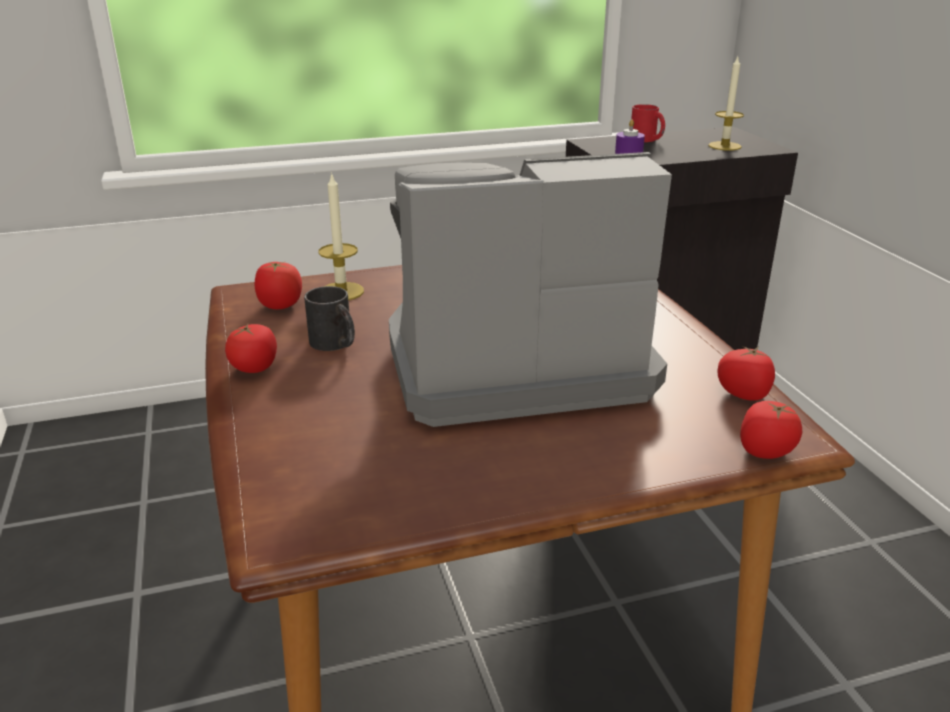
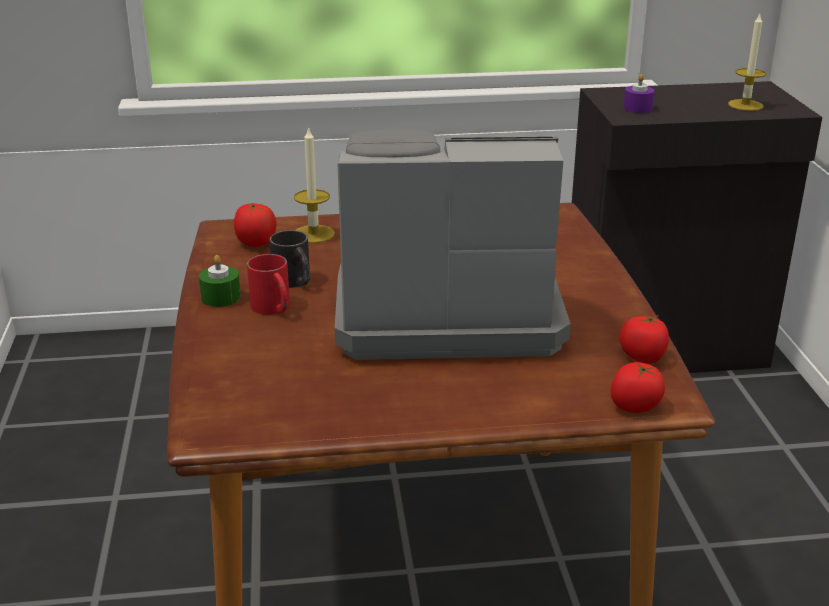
camera: 10 degrees right, 0 degrees up
tomato [225,324,277,373] -> green candle [199,255,241,307]
red mug [631,104,665,142] -> red mug moved to [247,254,290,315]

